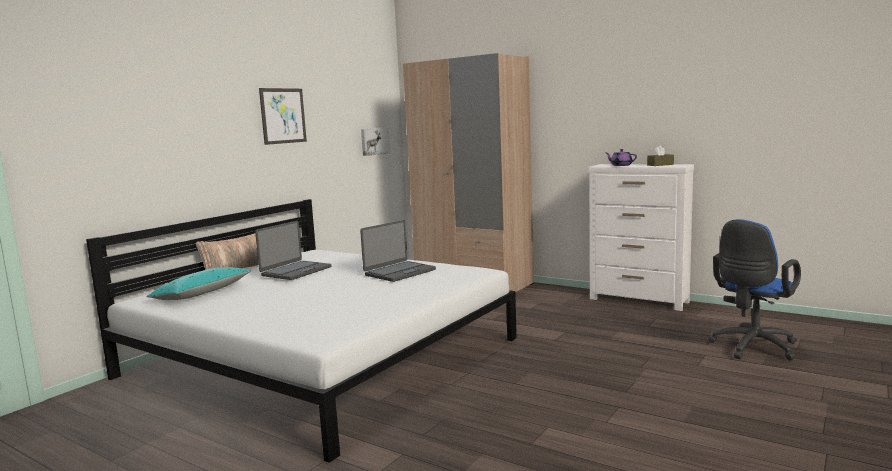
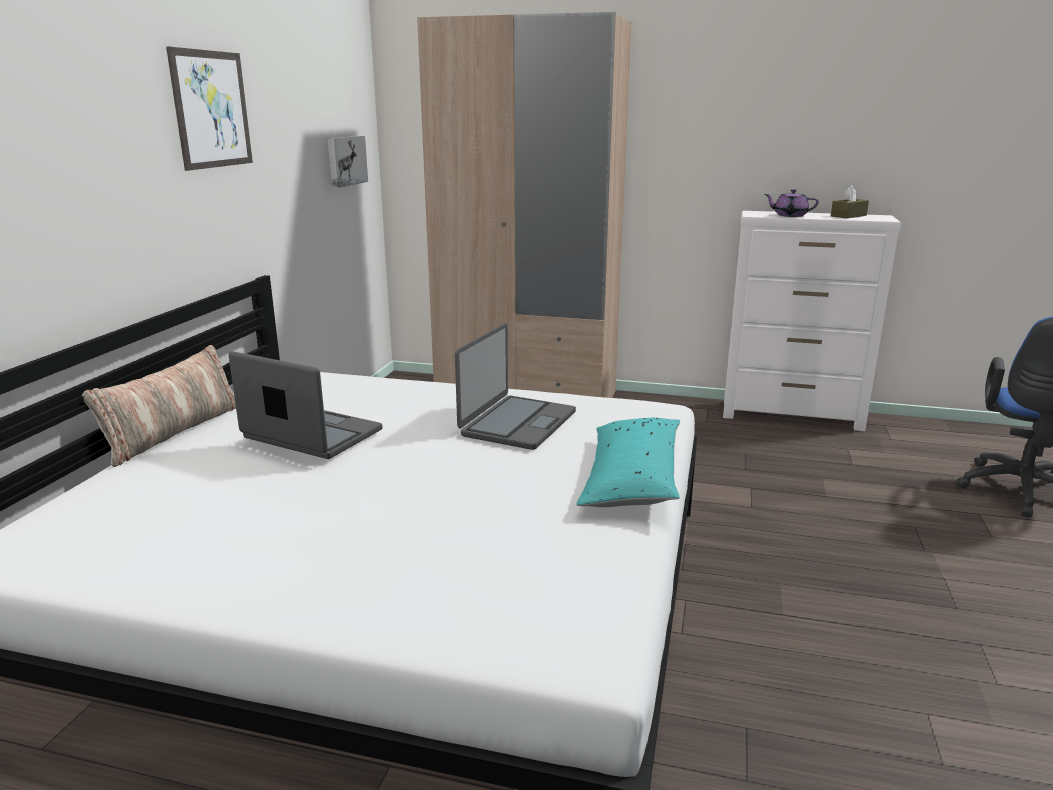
camera: 20 degrees left, 10 degrees up
turquoise pillow [146,267,252,300] -> turquoise pillow moved to [576,418,680,507]
laptop [255,221,331,280] -> laptop turned 75 degrees counterclockwise [229,351,383,459]

